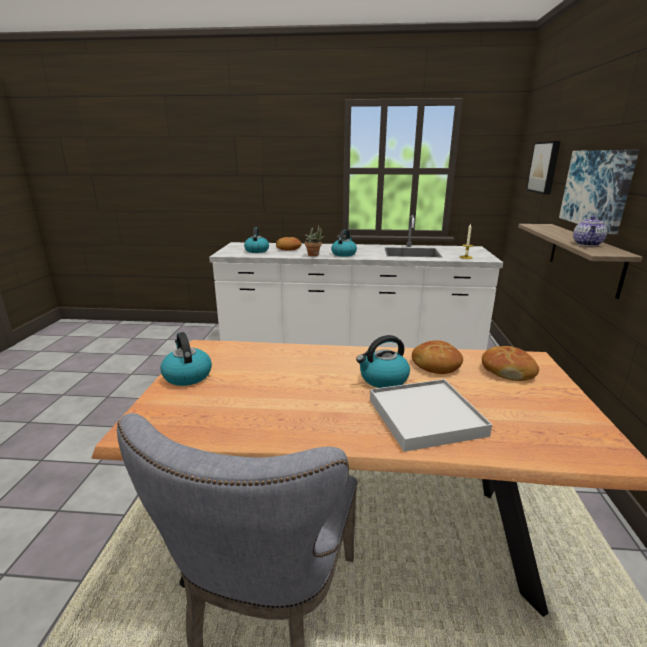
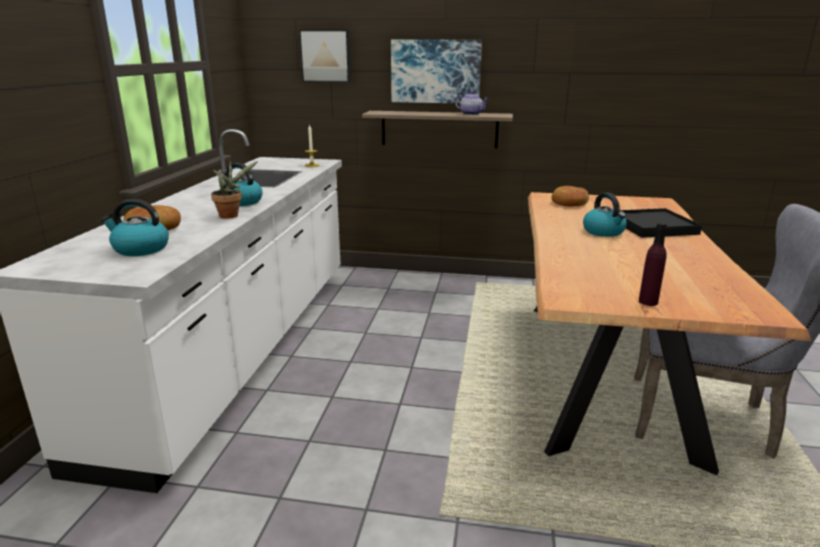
camera: 85 degrees left, 0 degrees up
kettle [161,332,212,386] -> purple bottle [639,222,667,306]
white tray [370,379,492,452] -> black tray [621,208,702,238]
bread [412,340,463,374] -> none

